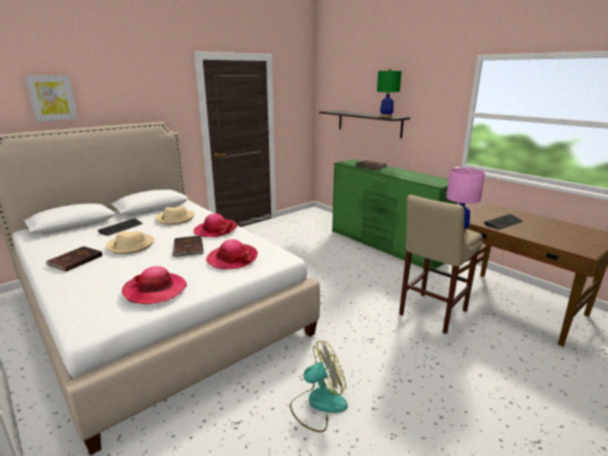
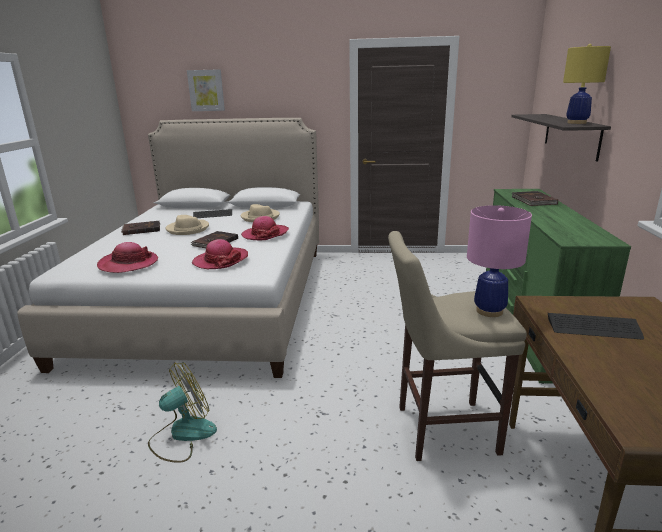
camera: 45 degrees right, 0 degrees up
fan [290,340,348,432] -> fan turned 60 degrees counterclockwise [148,362,217,463]
green table lamp [377,69,402,117] -> yellow table lamp [563,44,611,124]

